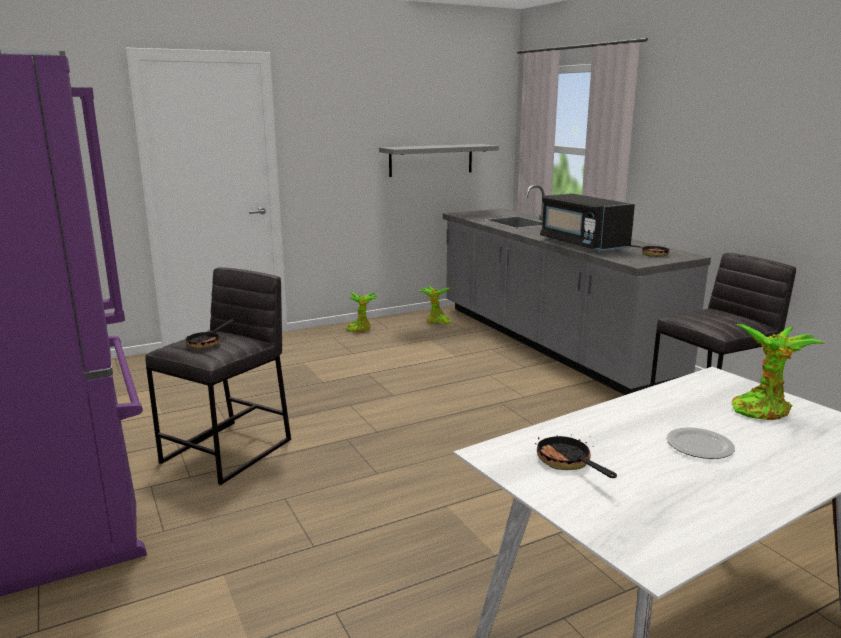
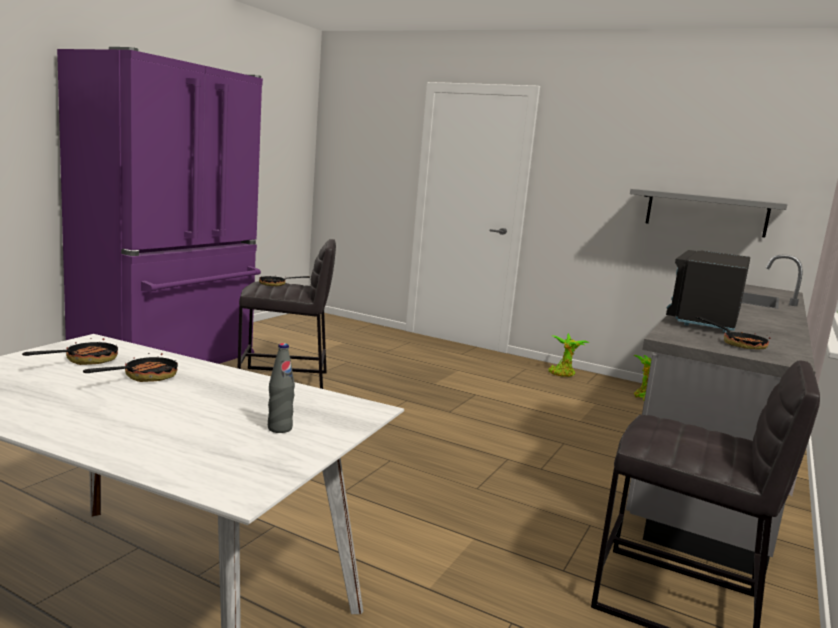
camera: 55 degrees right, 5 degrees down
plate [666,427,735,459] -> none
potted plant [731,324,825,420] -> grey bottle [268,343,295,433]
none -> frying pan [83,353,178,382]

